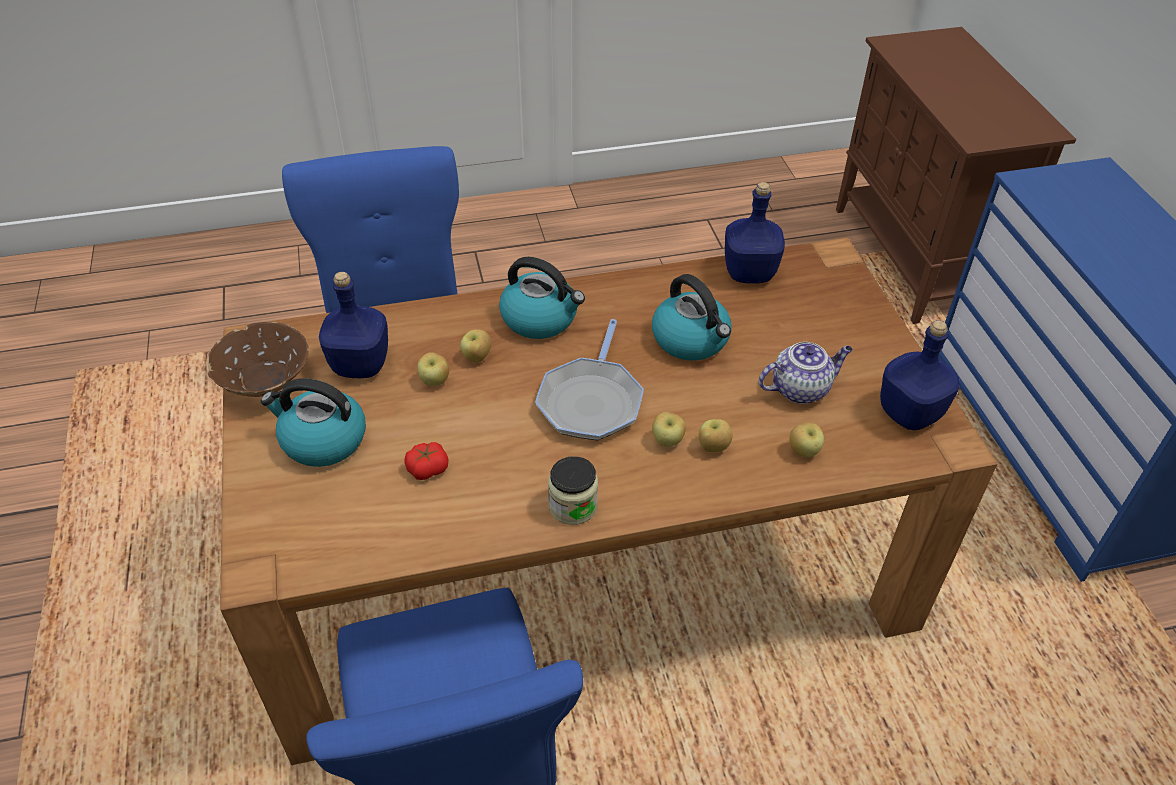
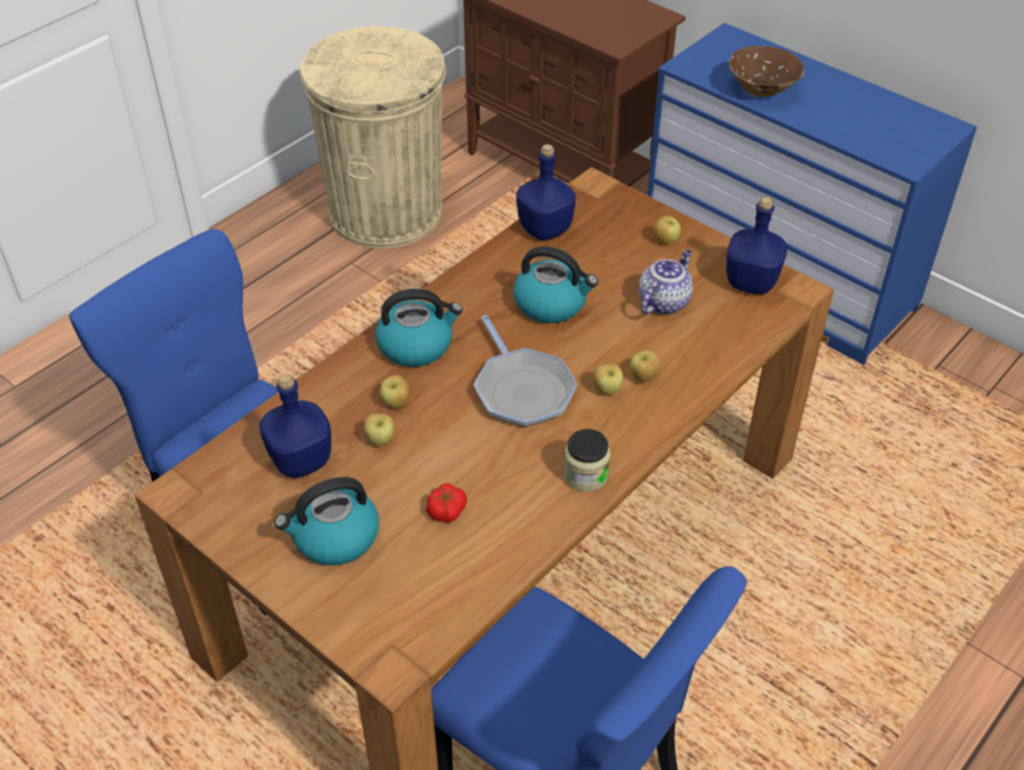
camera: 35 degrees left, 0 degrees up
brown bowl [206,322,309,397] -> brown bowl moved to [729,46,804,97]
apple [790,423,824,457] -> apple moved to [654,216,681,244]
none -> beige trash can [299,26,446,249]

